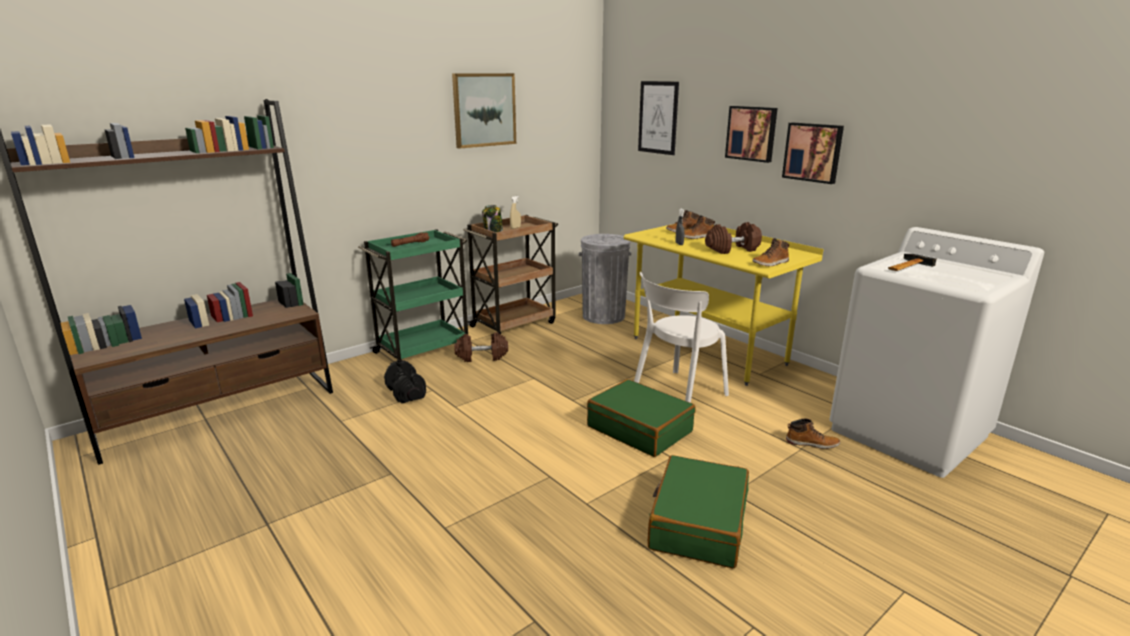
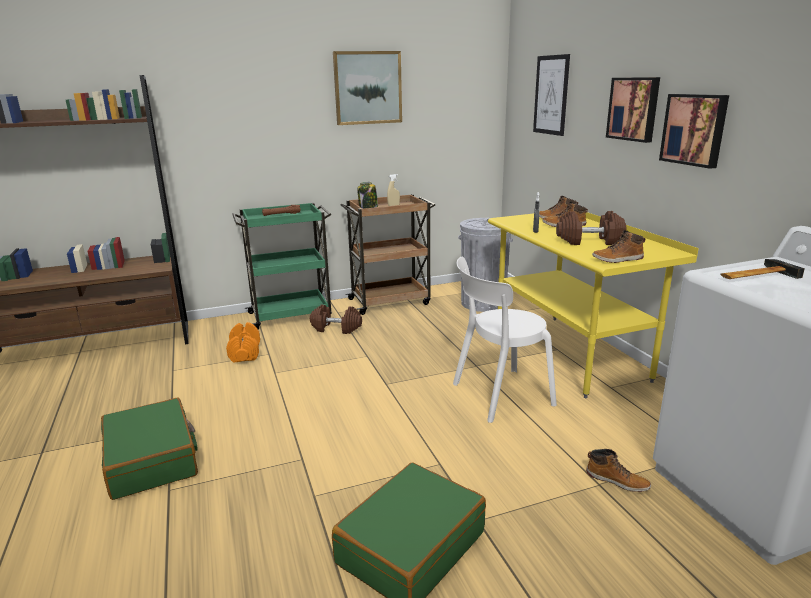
camera: 20 degrees right, 0 degrees up
black dumbbell [384,360,426,404] -> orange dumbbell [226,322,260,363]
green suitcase [587,379,696,457] -> green suitcase moved to [101,398,198,500]

